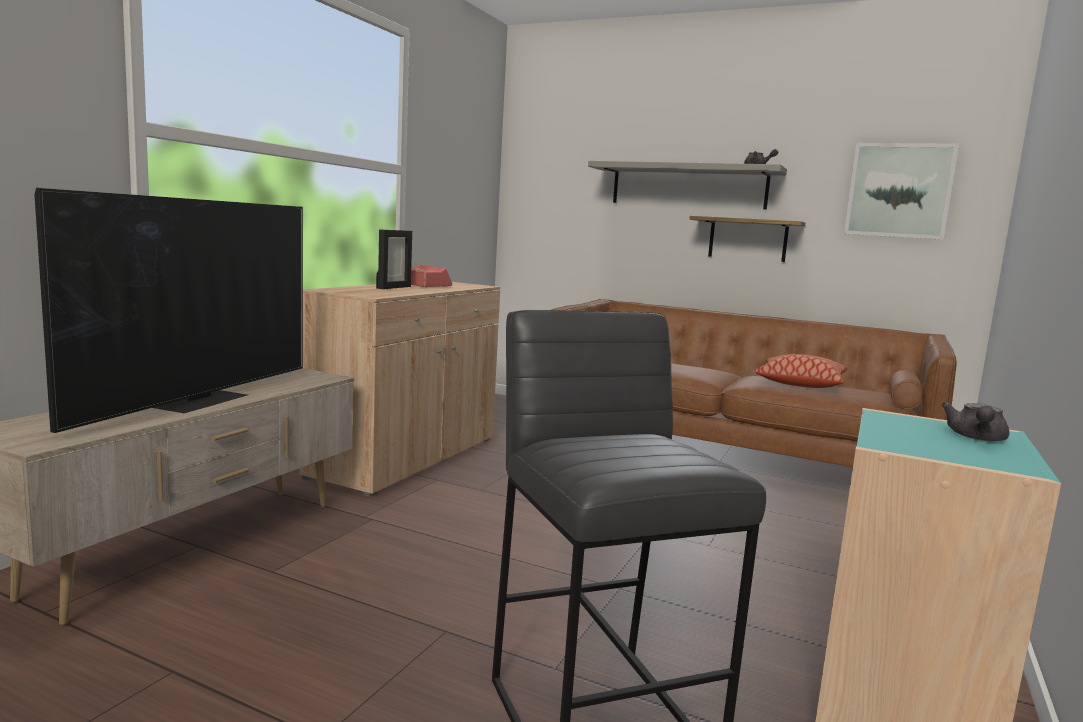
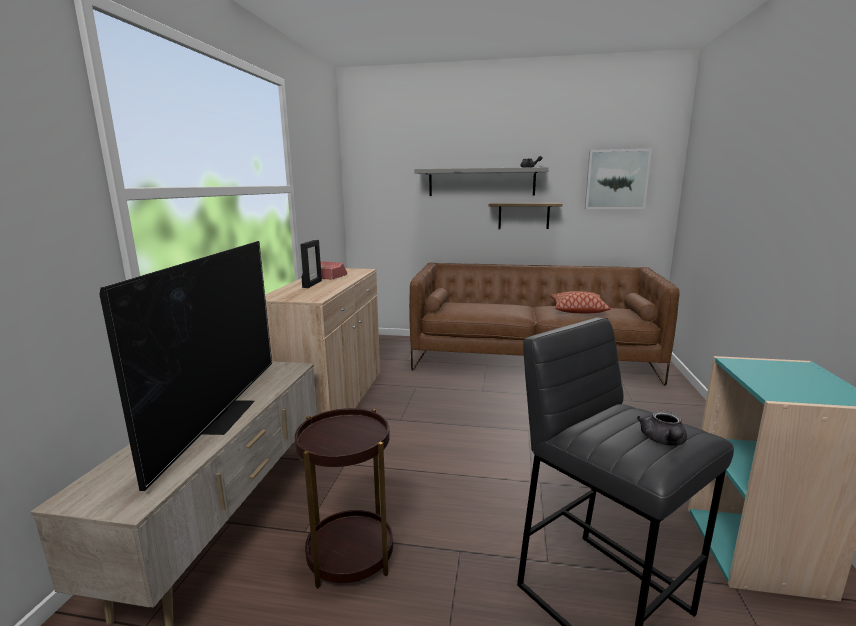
camera: 15 degrees left, 5 degrees up
grey teapot [942,402,1009,441] -> grey teapot moved to [637,411,687,446]
none -> brown side table [294,408,393,588]

